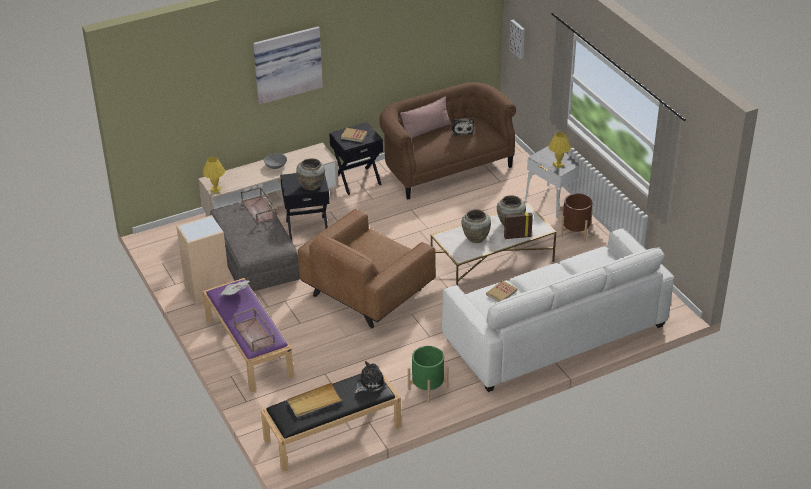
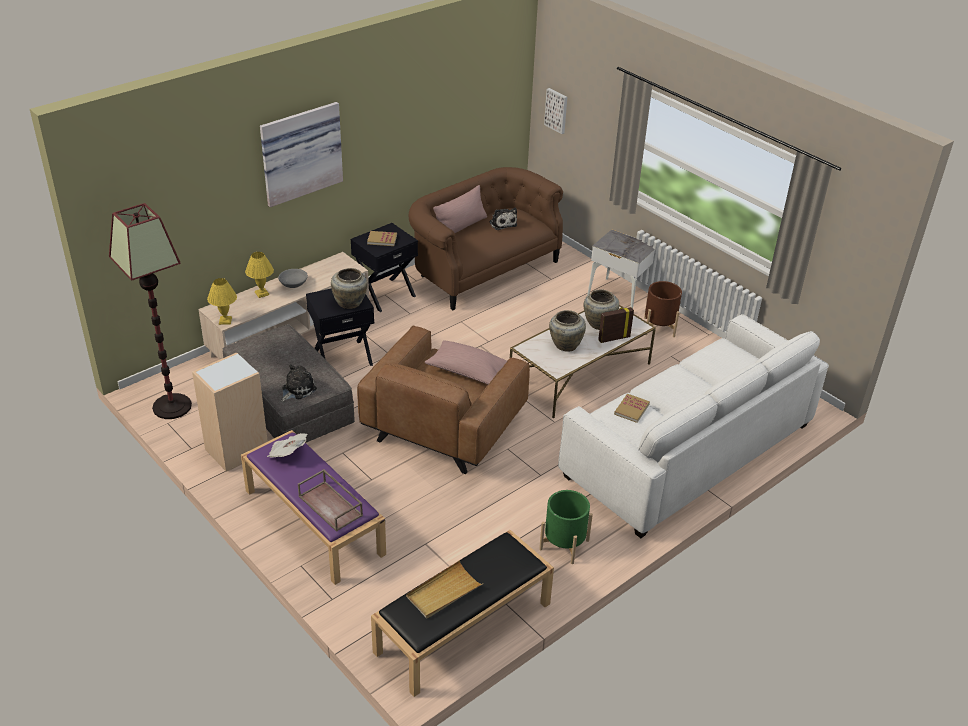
camera: 15 degrees left, 0 degrees up
brown tray [241,187,277,224] -> none
plush toy [354,361,386,393] -> plush toy moved to [281,364,317,402]
yellow table lamp [548,132,571,168] -> yellow table lamp moved to [245,252,274,298]
none -> floor lamp [109,203,192,419]
none -> pink pillow [424,340,507,384]

